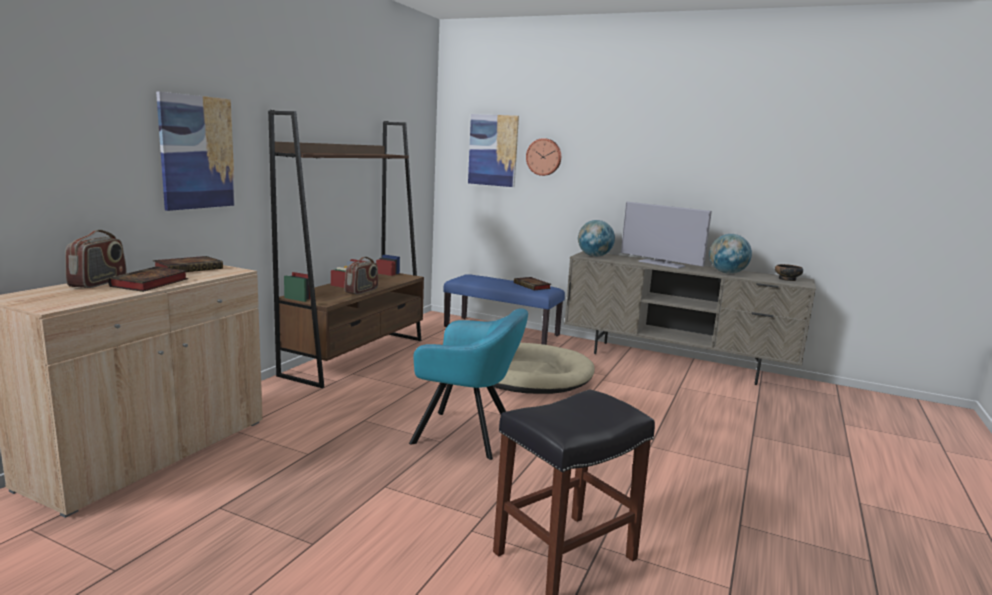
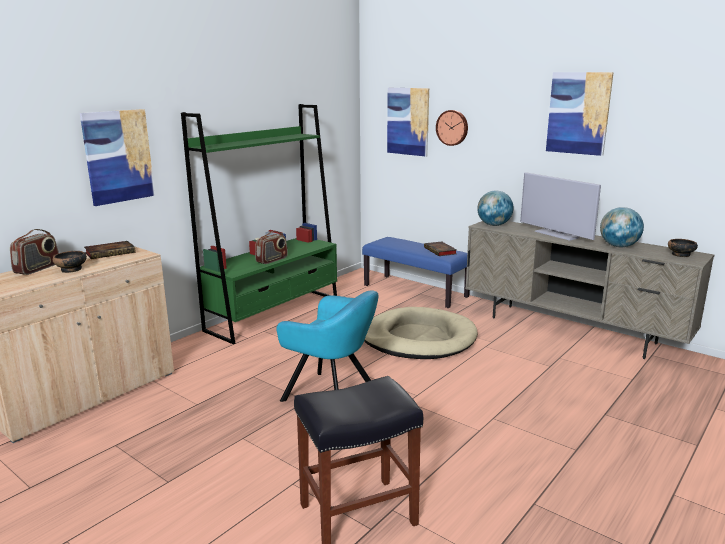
camera: 15 degrees right, 5 degrees up
book [108,266,188,292] -> bowl [53,251,87,273]
brown bookcase [268,110,424,388] -> green bookcase [181,104,337,344]
none -> picture [546,72,614,156]

